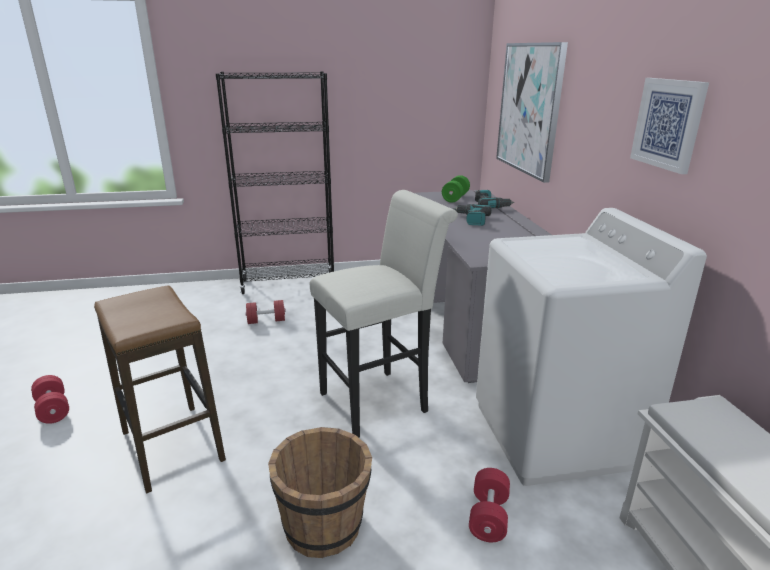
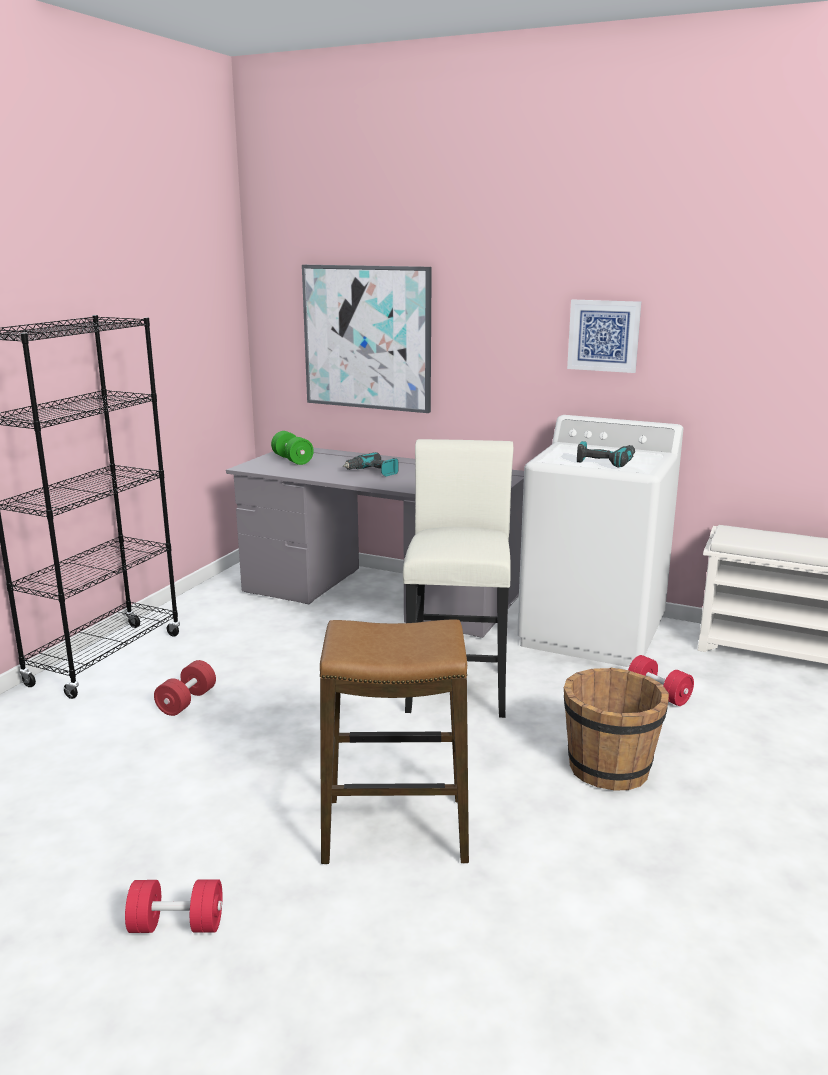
camera: 55 degrees left, 5 degrees down
power drill [475,190,514,208] -> power drill moved to [577,441,635,467]

